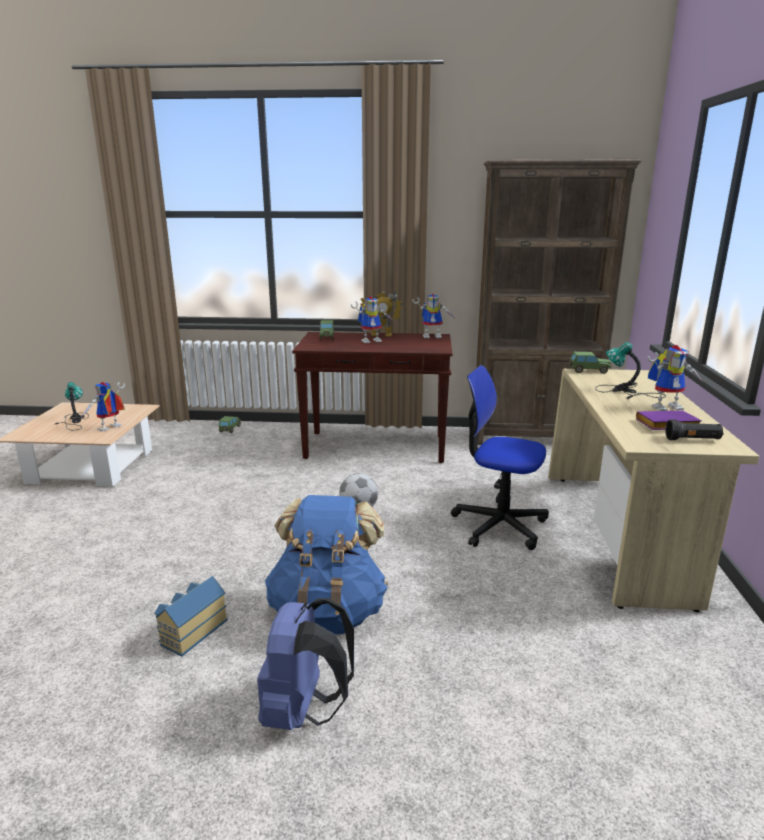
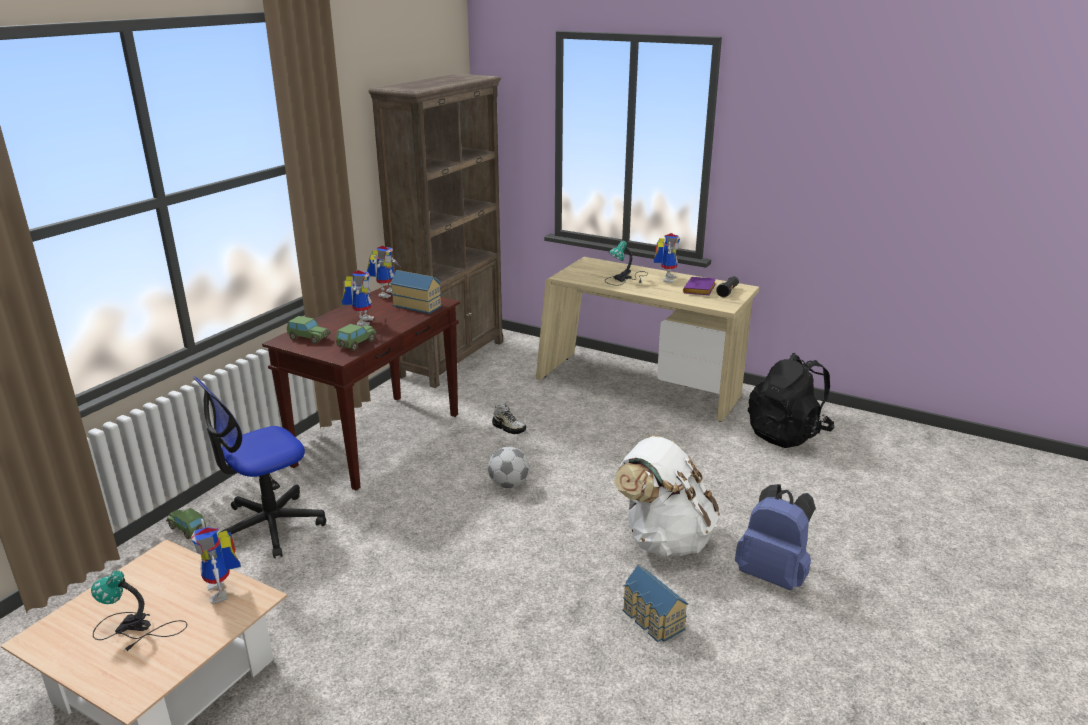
camera: 65 degrees left, 5 degrees up
blue backpack [265,495,388,635] -> white backpack [614,436,720,557]
toy robot [361,289,403,337] -> none
office chair [451,365,549,550] -> office chair moved to [193,376,326,558]
toy car [569,352,612,374] -> toy car moved to [336,324,377,351]
none -> toy house [390,270,442,314]
none -> shoe [492,403,526,434]
none -> black backpack [748,353,834,448]

